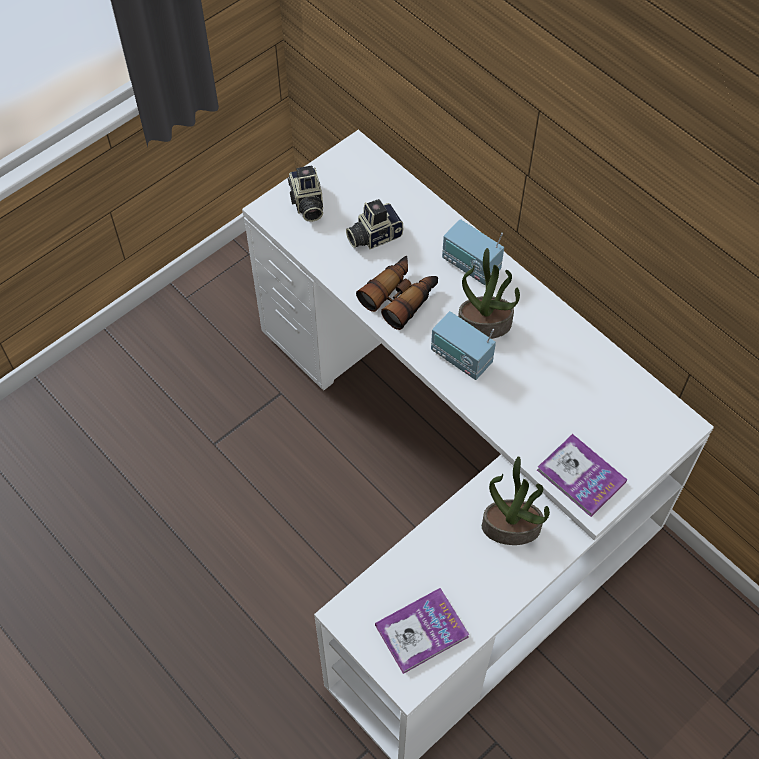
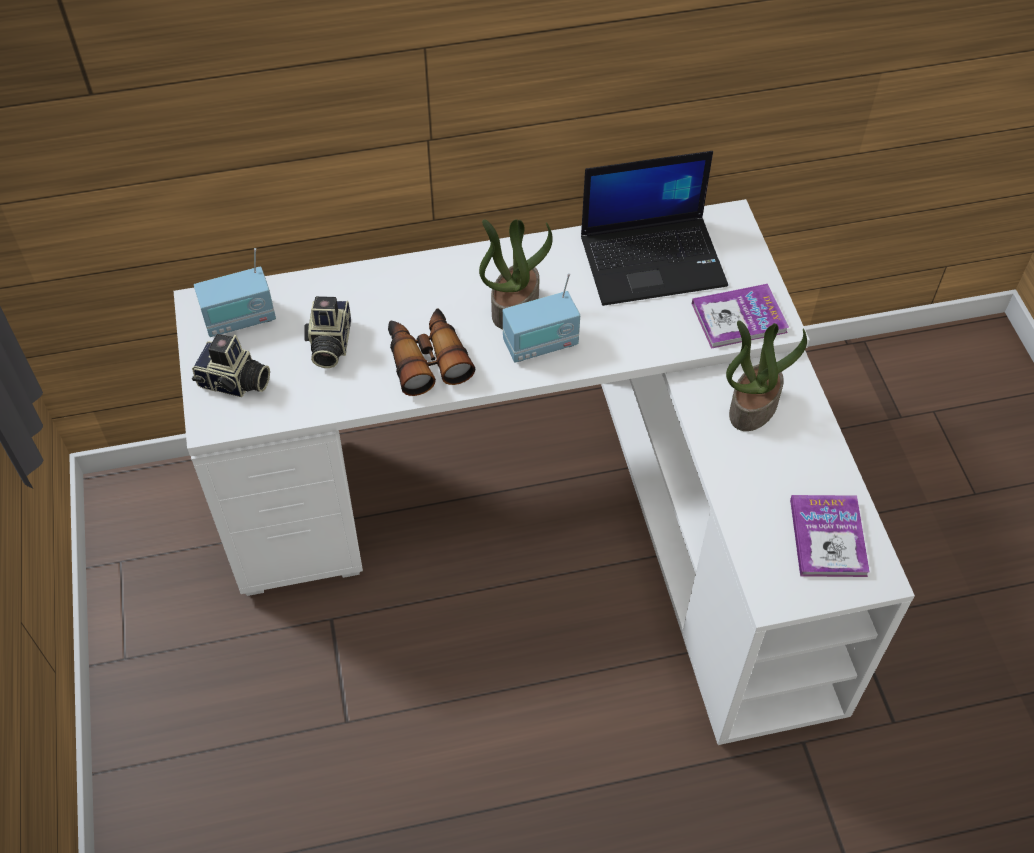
camera: 60 degrees left, 5 degrees down
radio [442,219,504,285] -> radio moved to [194,248,276,337]
none -> laptop [581,151,728,306]

